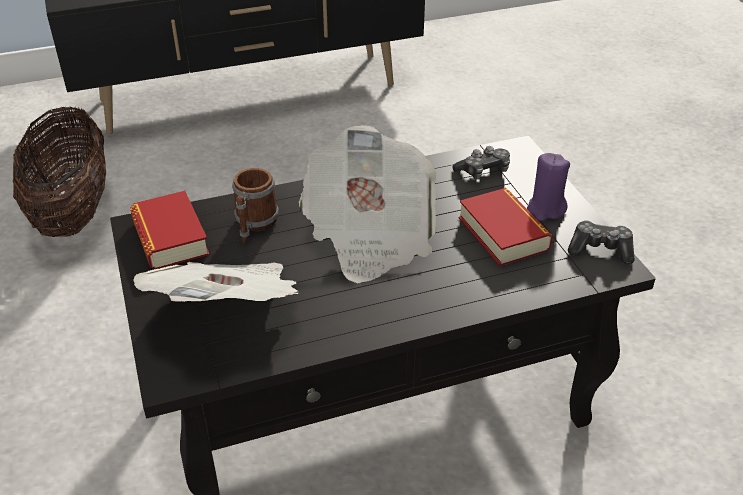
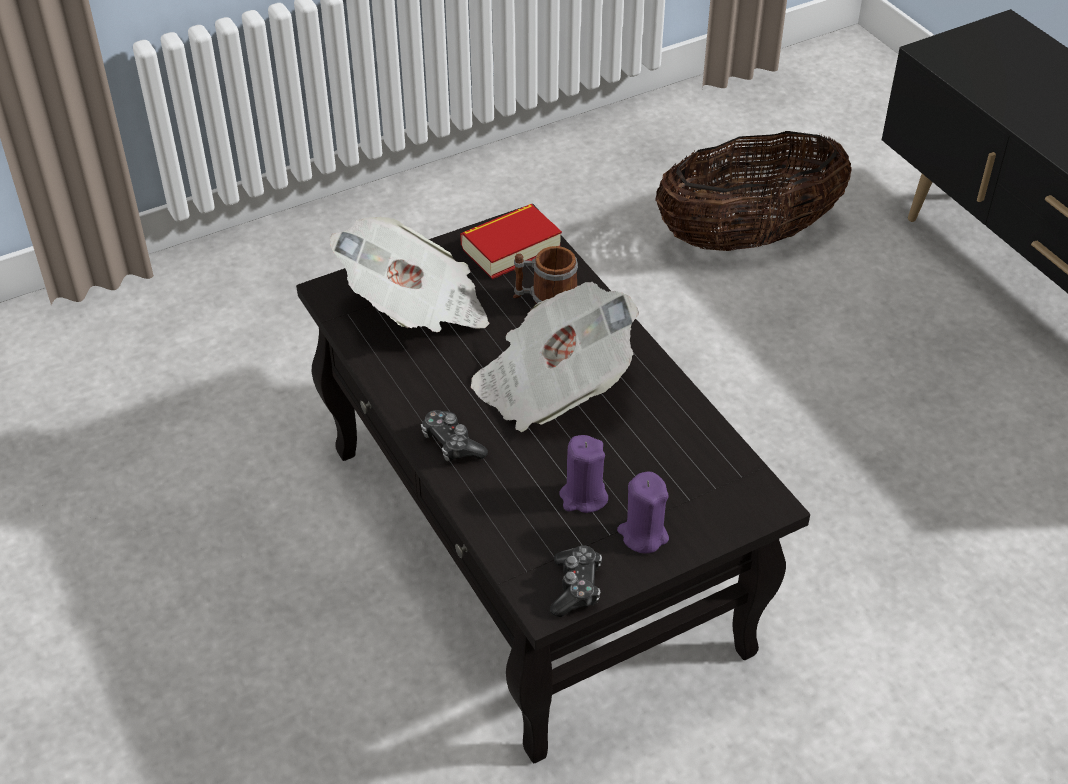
camera: 80 degrees right, 5 degrees up
game controller [452,146,510,179] -> game controller moved to [421,410,488,462]
book [459,188,553,266] -> purple candle [559,435,608,513]

